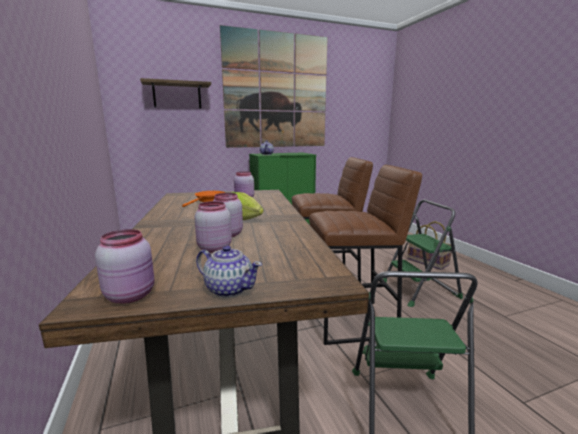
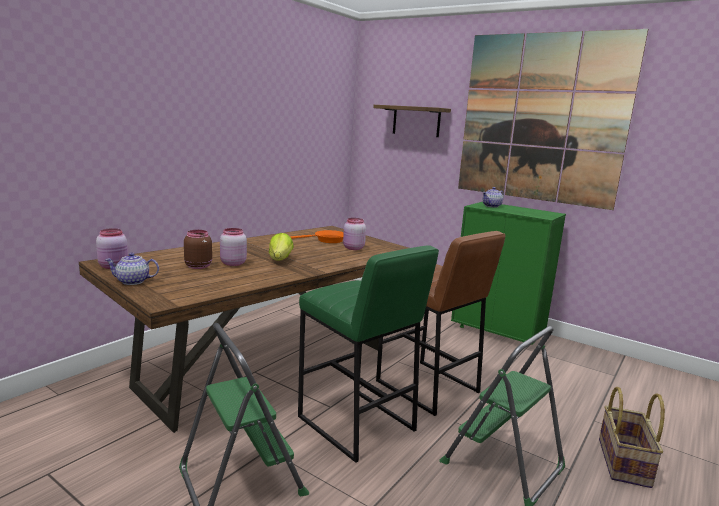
camera: 55 degrees right, 0 degrees up
pink jar [195,201,232,253] -> brown jar [184,230,212,269]
teapot [196,245,262,298] -> teapot turned 90 degrees clockwise [105,253,159,285]
brown stool [309,164,422,345] -> green stool [298,245,439,463]

